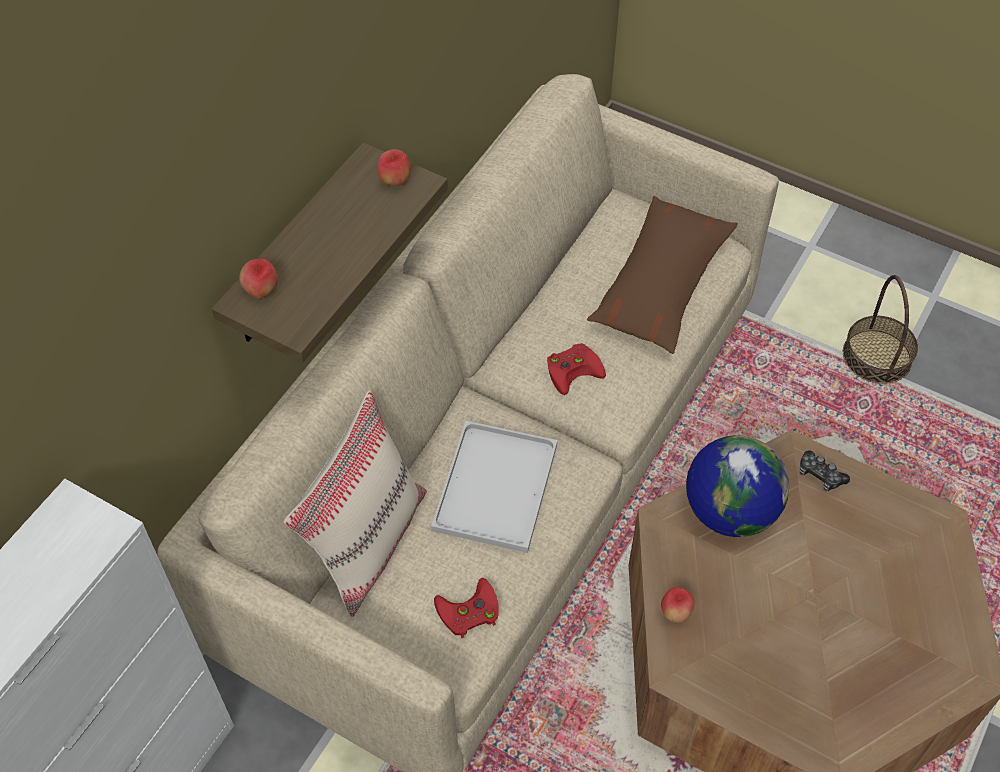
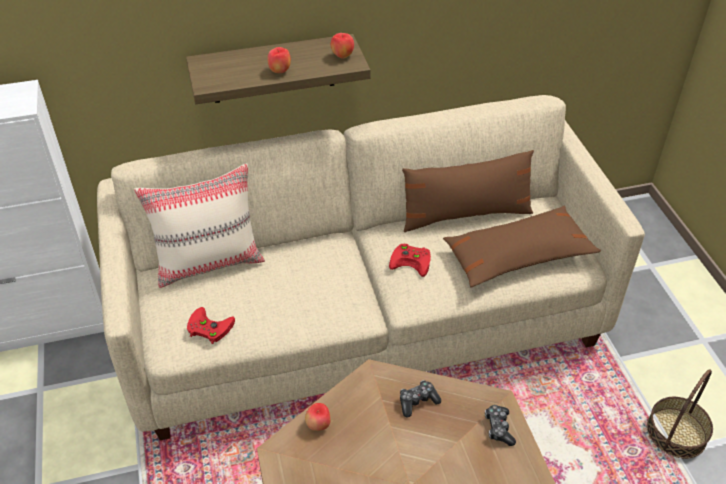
camera: 45 degrees right, 10 degrees down
apple [239,259,278,299] -> apple moved to [267,47,291,73]
white tray [431,421,558,553] -> none
globe [686,435,789,537] -> game controller [400,380,441,417]
none -> brown pillow [402,150,534,232]

